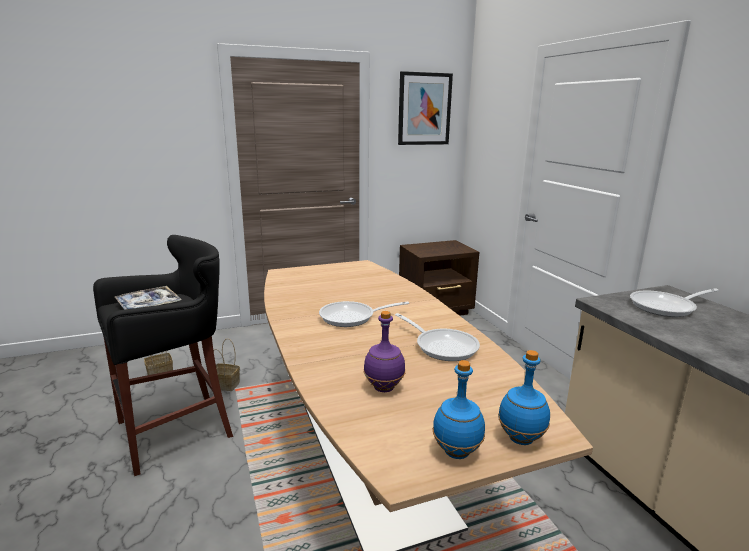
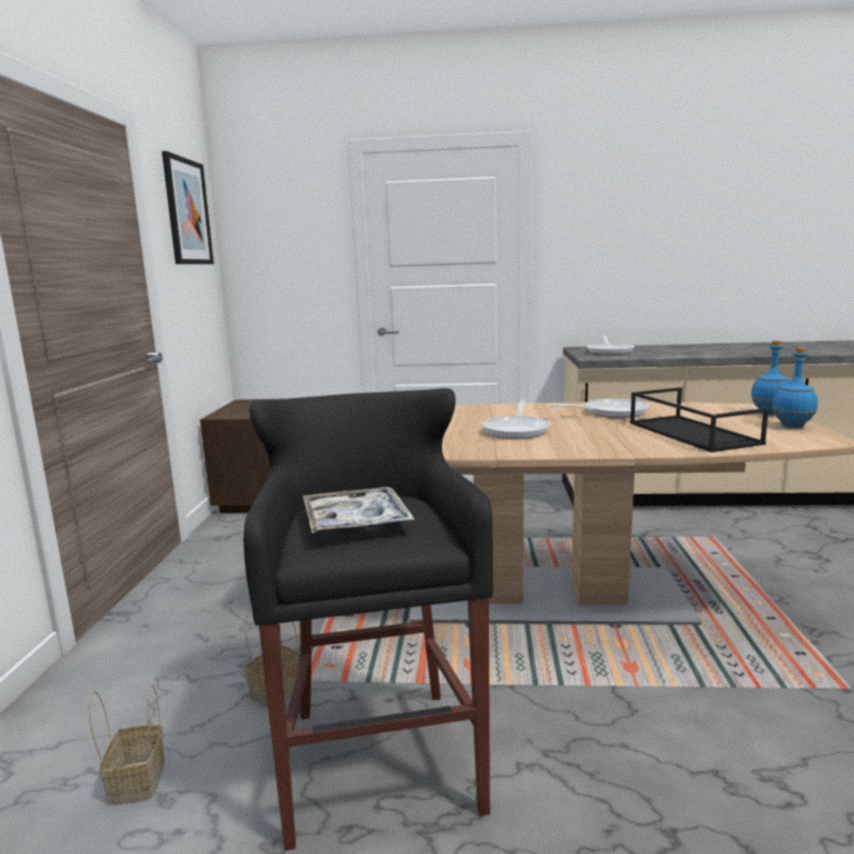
camera: 65 degrees left, 5 degrees down
purple bottle [364,311,405,392] -> black tray [630,387,769,452]

